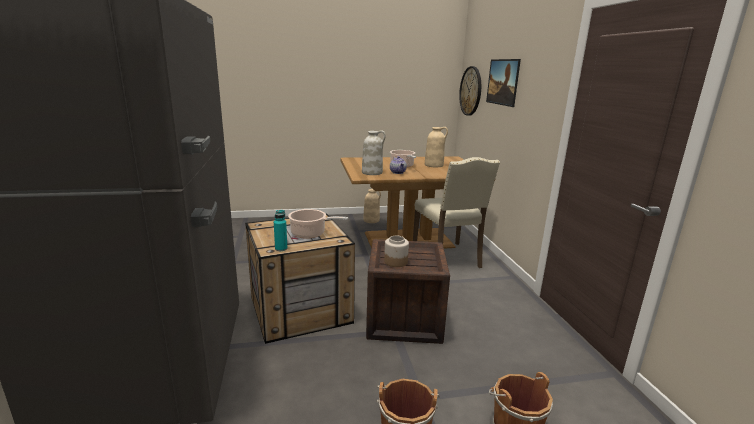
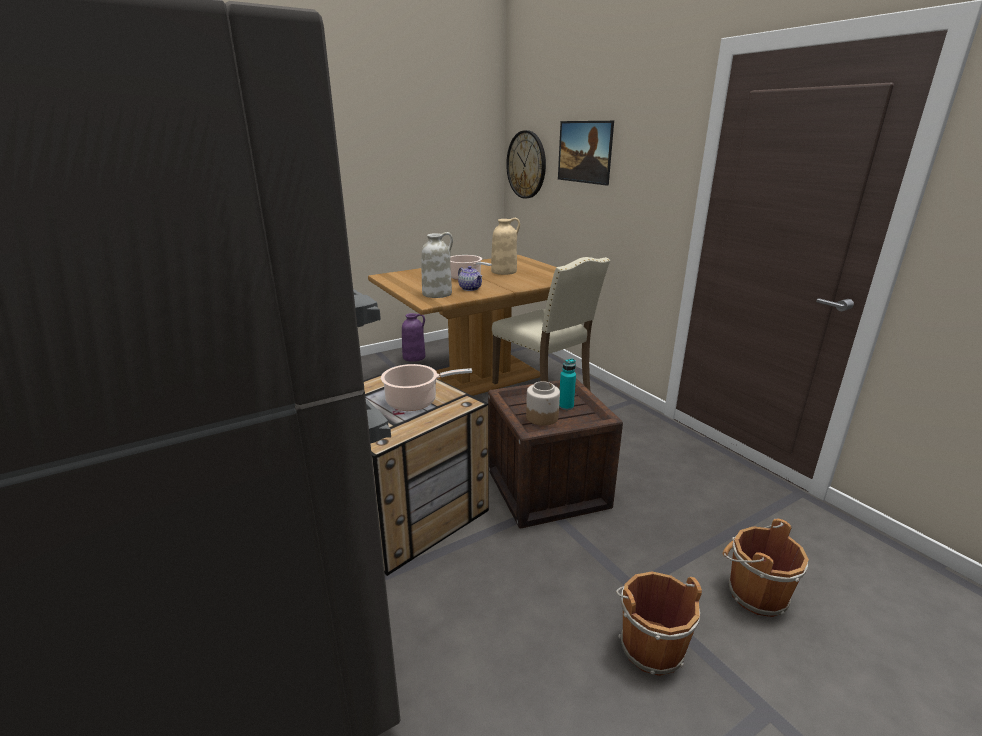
camera: 20 degrees left, 5 degrees up
turquoise bottle [274,210,288,251] -> turquoise bottle moved to [559,359,576,410]
beige vase [363,189,381,223] -> purple vase [402,313,425,362]

